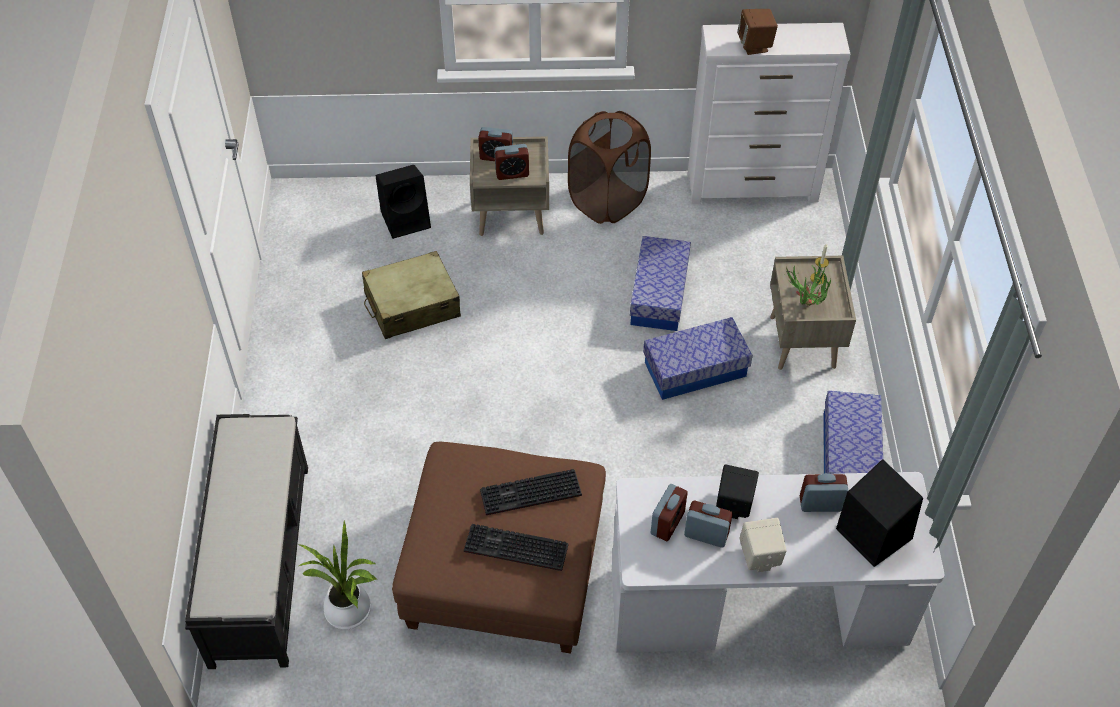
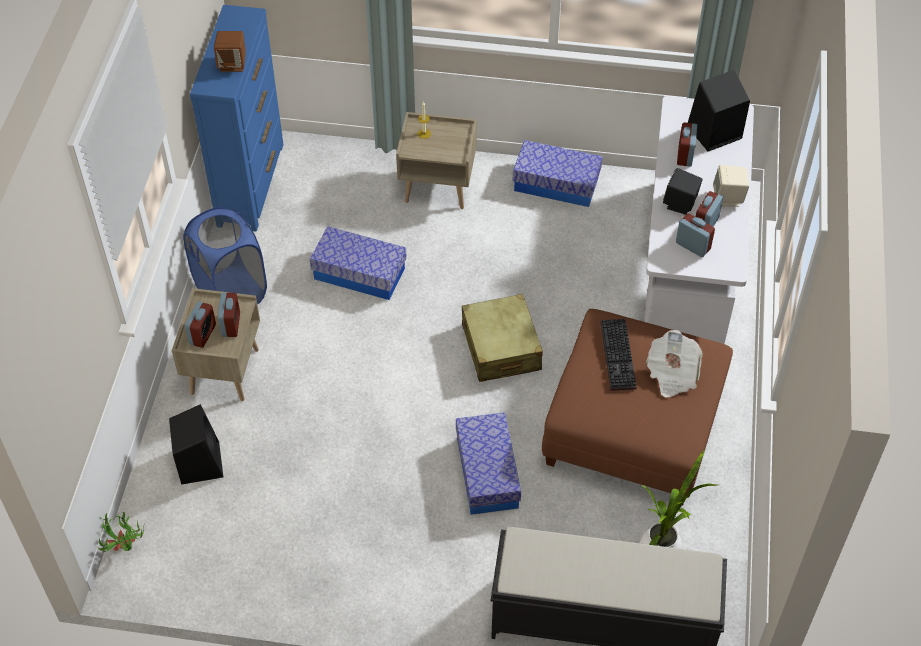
camera: 80 degrees left, 0 degrees up
beige suitcase [362,251,461,339] -> beige suitcase moved to [462,294,543,382]
keyboard [464,524,568,571] -> newspaper [646,330,703,398]
brown laundry basket [568,111,651,224] -> blue laundry basket [183,207,267,305]
storage box [643,317,753,400] -> storage box moved to [456,412,521,515]
white dresser [688,23,851,205] -> blue dresser [190,5,283,232]
potted plant [785,261,831,306] -> potted plant moved to [97,512,145,552]

